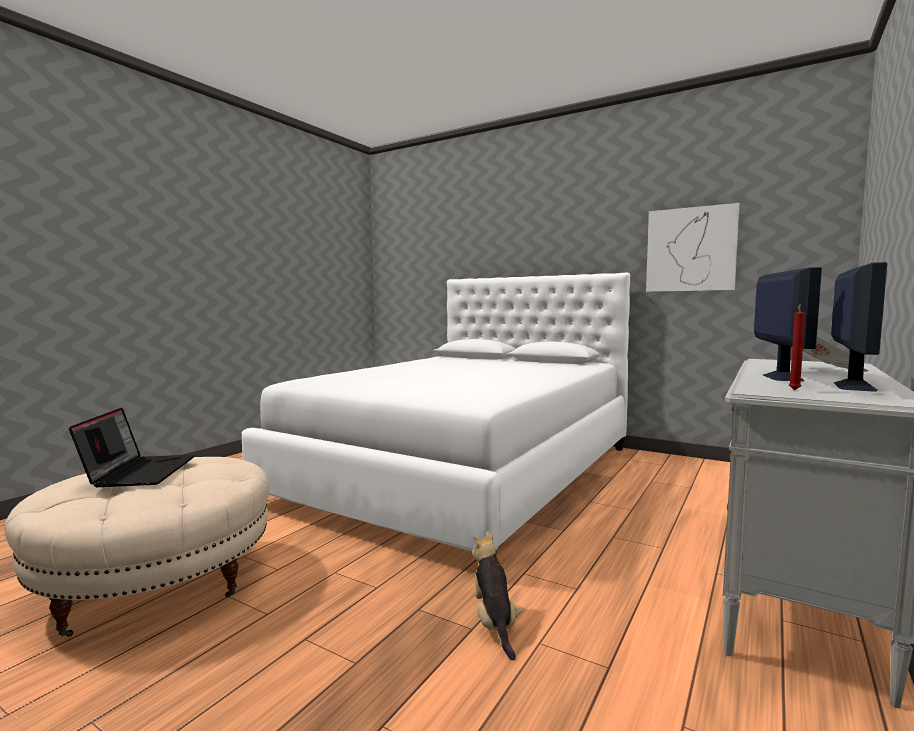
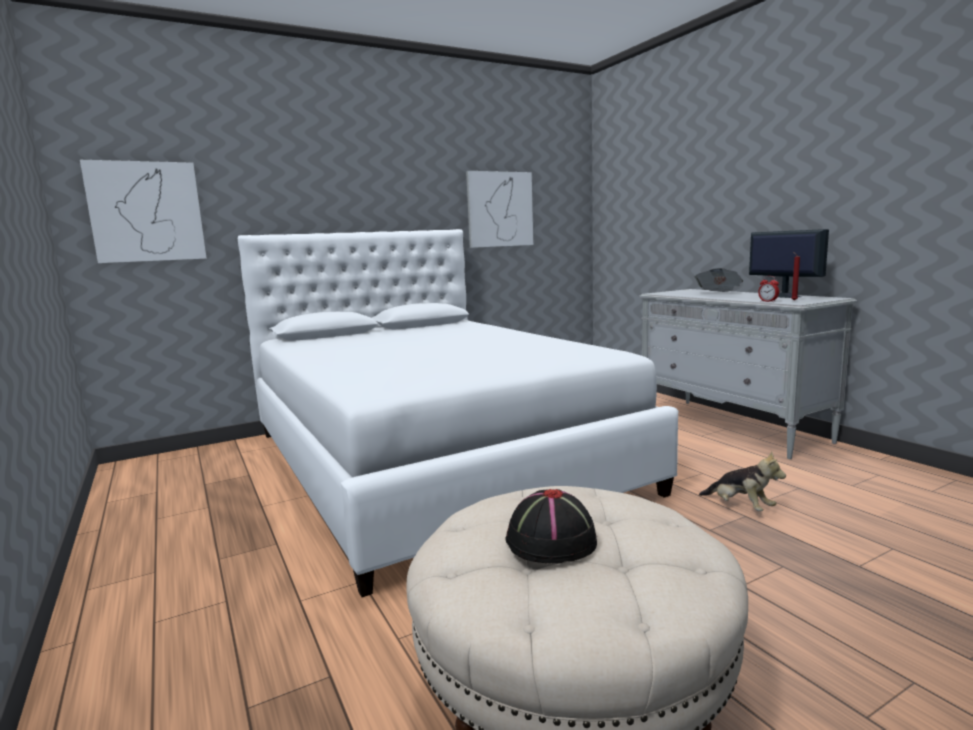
camera: 60 degrees left, 5 degrees up
laptop [69,408,195,487] -> black hat [506,489,597,563]
plush toy [472,531,523,660] -> plush toy turned 150 degrees counterclockwise [699,451,786,511]
monitor [754,267,822,381] -> none
none -> picture [80,160,207,263]
none -> alarm clock [758,276,779,302]

